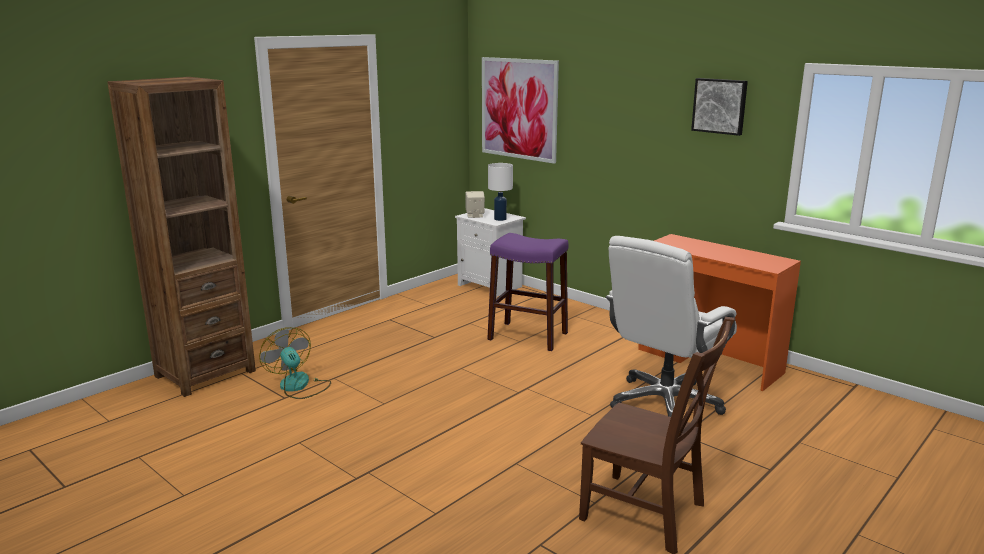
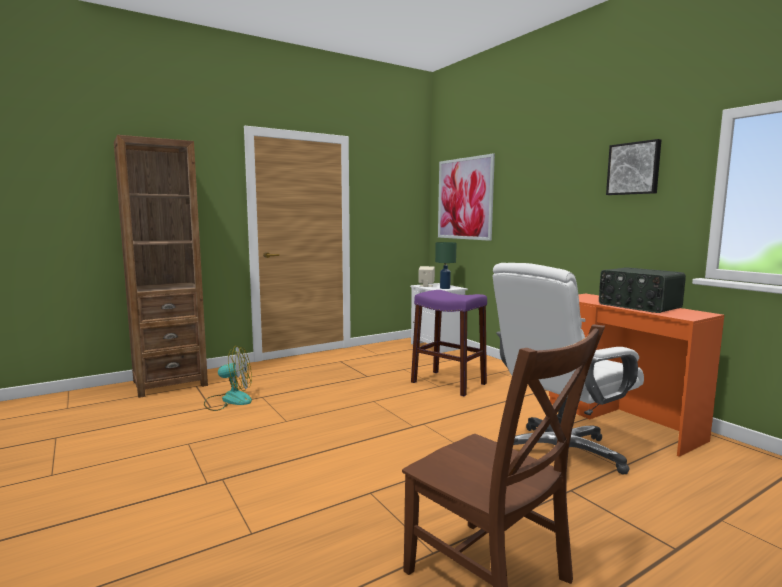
camera: 15 degrees right, 10 degrees down
fan [259,327,331,399] -> fan turned 105 degrees clockwise [204,346,252,411]
white table lamp [488,163,513,221] -> green table lamp [435,242,456,289]
none -> radio [599,267,686,313]

